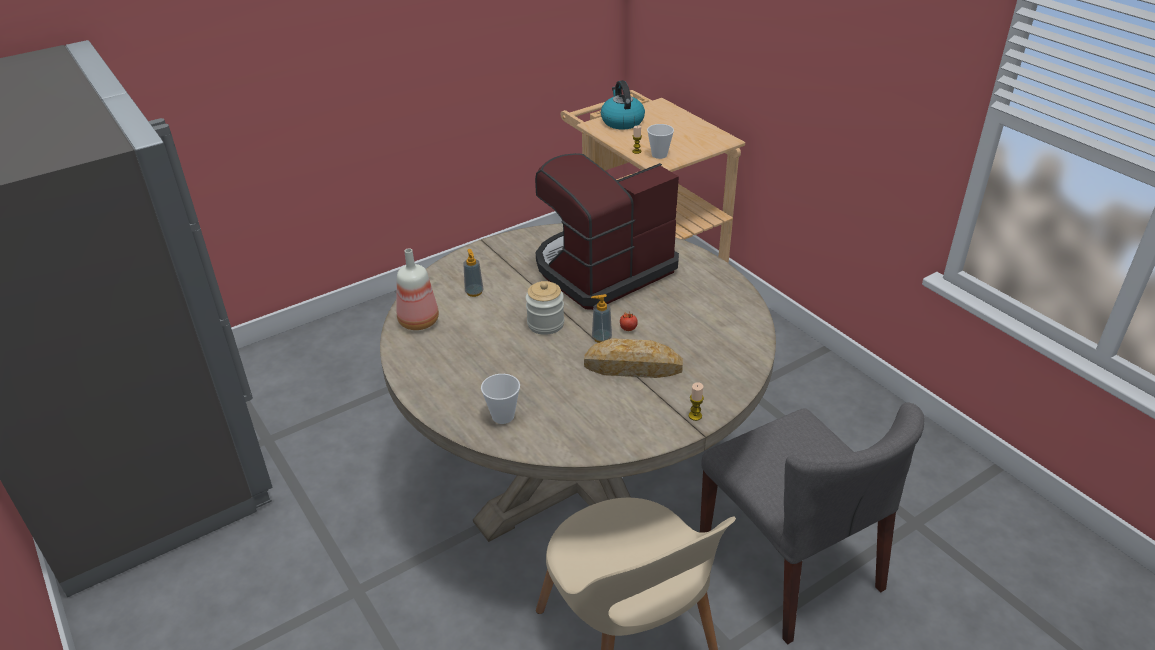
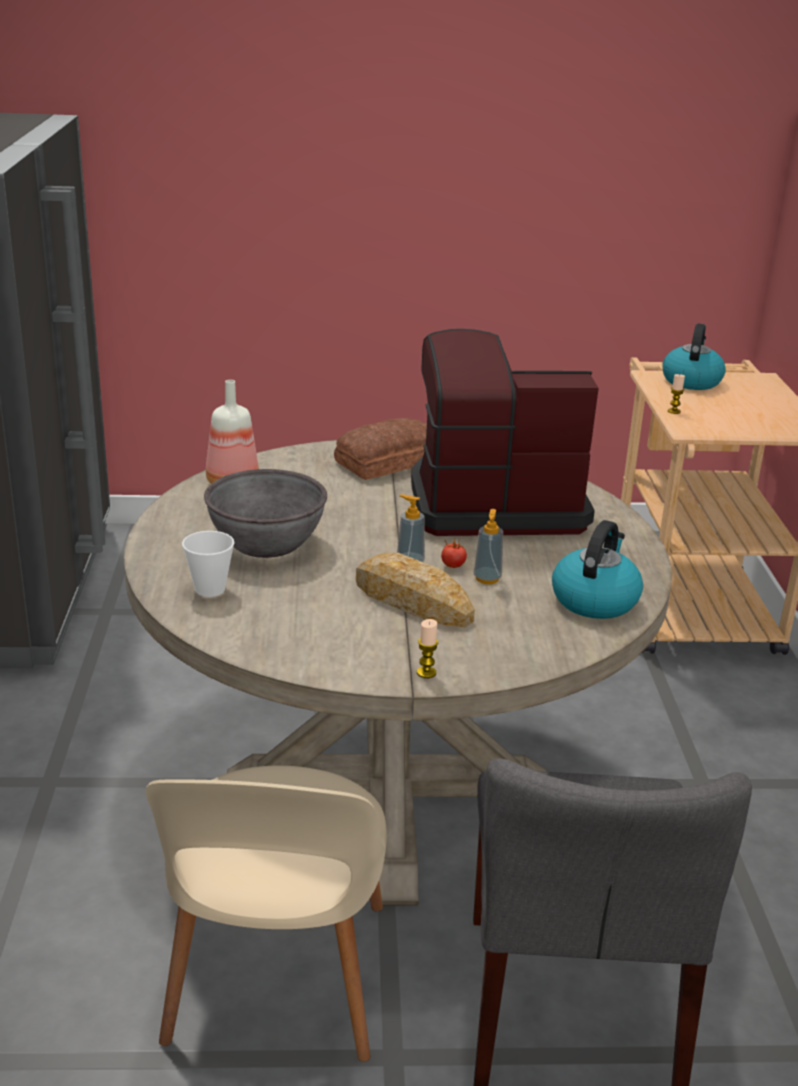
camera: 30 degrees right, 10 degrees down
soap dispenser [463,249,484,297] -> soap dispenser moved to [474,509,503,584]
jar [526,281,564,335] -> none
cup [647,124,674,159] -> none
none -> grey bowl [204,469,327,558]
none -> bread [334,418,427,480]
none -> kettle [552,520,643,619]

